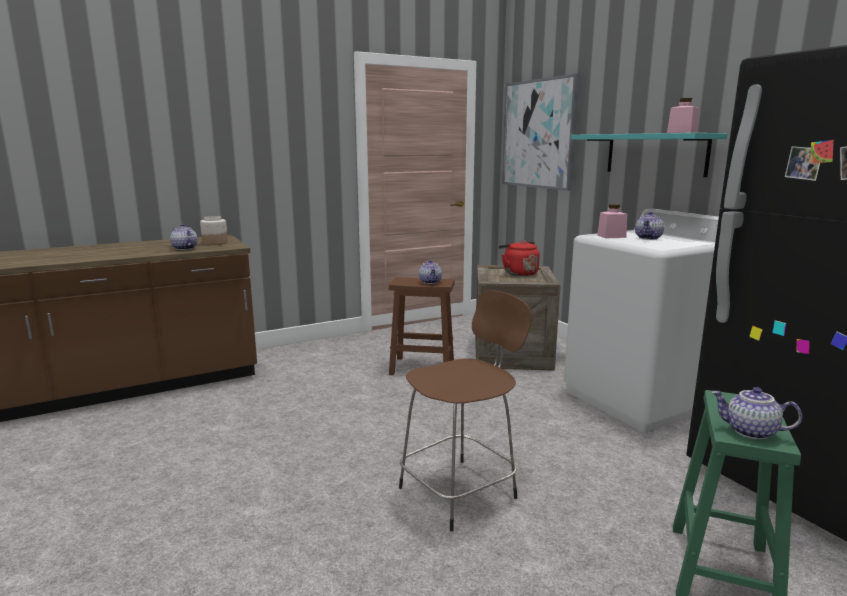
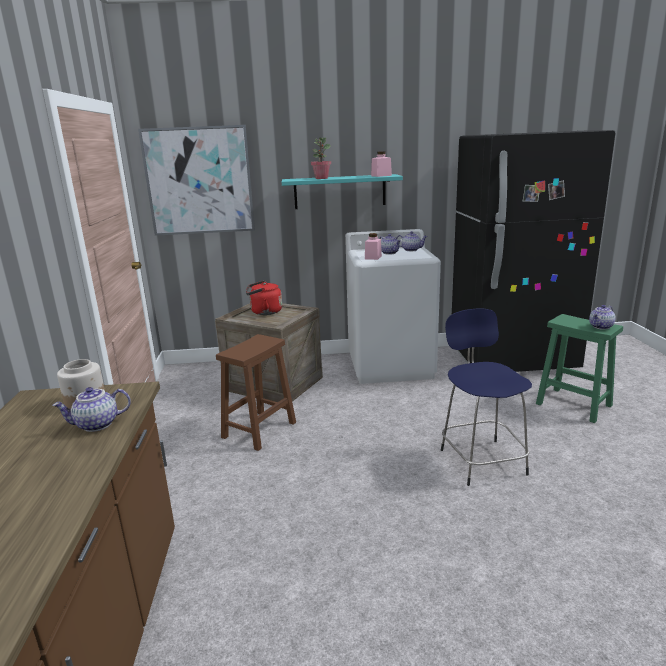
camera: 65 degrees left, 5 degrees up
brown stool [399,290,532,531] -> blue stool [441,309,532,486]
teapot [419,260,442,284] -> teapot moved to [396,231,428,251]
none -> potted plant [311,137,331,179]

